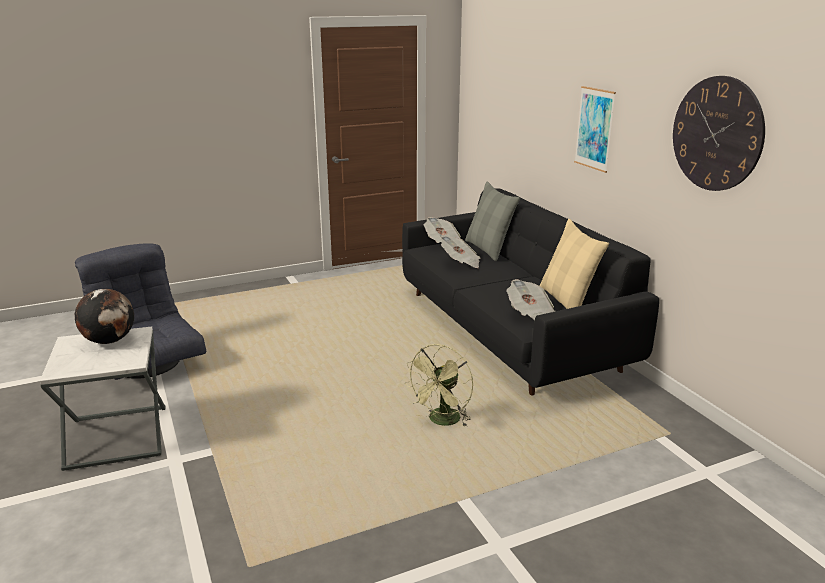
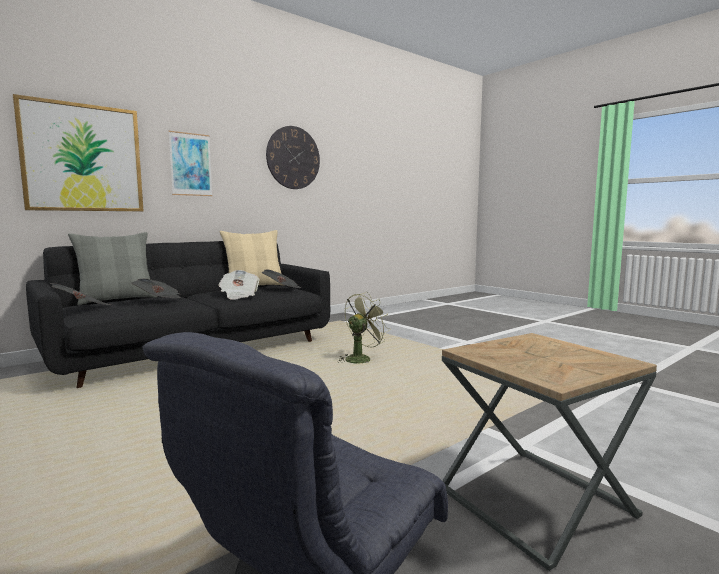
camera: 105 degrees left, 15 degrees down
white side table [40,326,165,471] -> brown side table [442,333,657,571]
globe [75,289,134,344] -> none
green fan [407,344,473,426] -> green fan turned 60 degrees counterclockwise [339,292,390,363]
none -> picture [13,94,144,211]
none -> newspaper [218,270,260,300]

